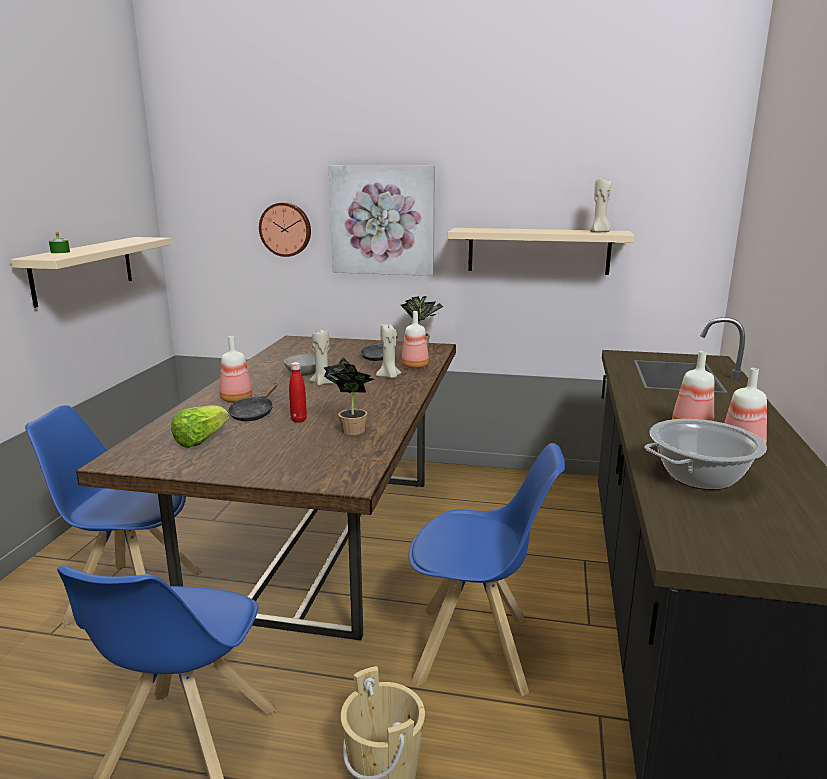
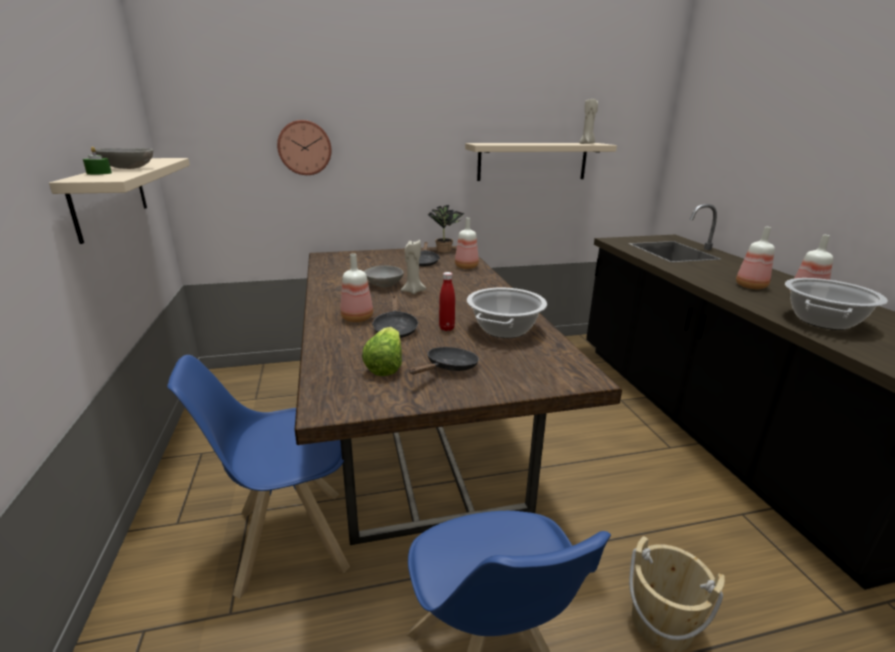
camera: 25 degrees left, 5 degrees up
potted plant [324,357,374,435] -> cooking pot [467,288,547,338]
picture [329,165,435,276] -> none
beige candle [376,324,401,378] -> none
blue chair [409,443,565,697] -> none
none -> grey bowl [95,148,153,169]
none -> black frying pan [409,347,479,374]

